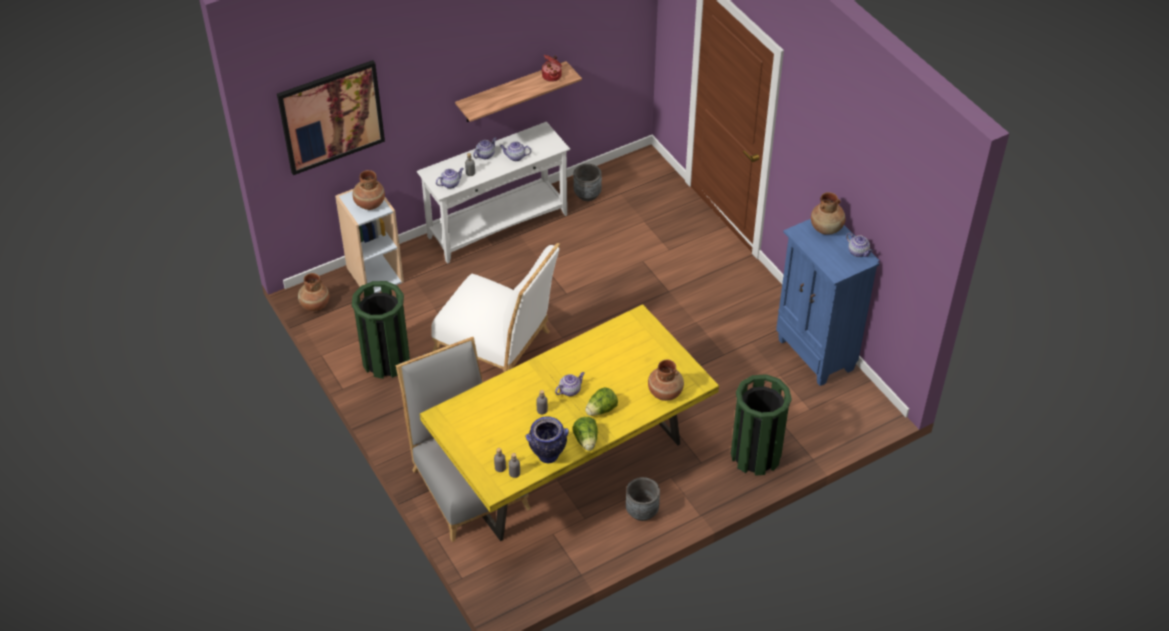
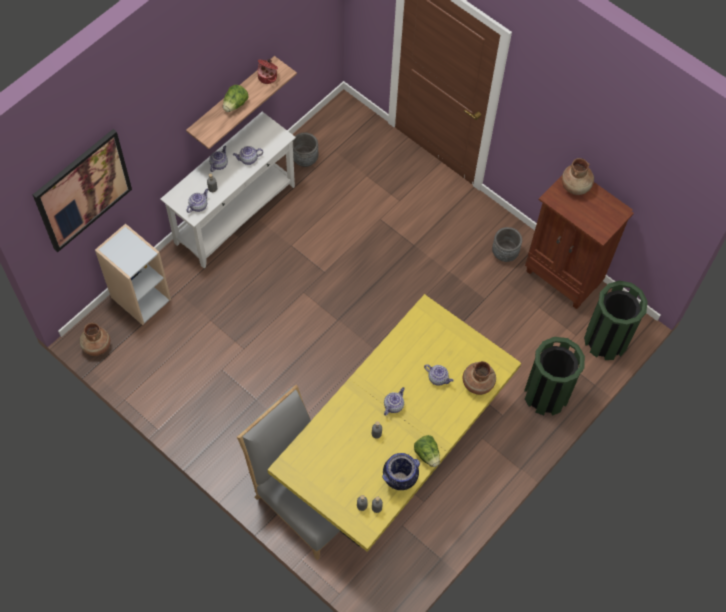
camera: 20 degrees left, 15 degrees up
green trash can [352,281,410,379] -> green trash can moved to [584,281,648,360]
brown vase [353,170,385,210] -> none
white chair [431,243,560,372] -> none
lettuce [585,387,618,416] -> lettuce moved to [223,85,248,112]
grey planter [626,477,660,521] -> grey planter moved to [492,227,522,262]
blue cabinet [776,219,880,386] -> brown cabinet [525,176,634,309]
teapot [846,233,873,257] -> teapot moved to [424,364,454,386]

